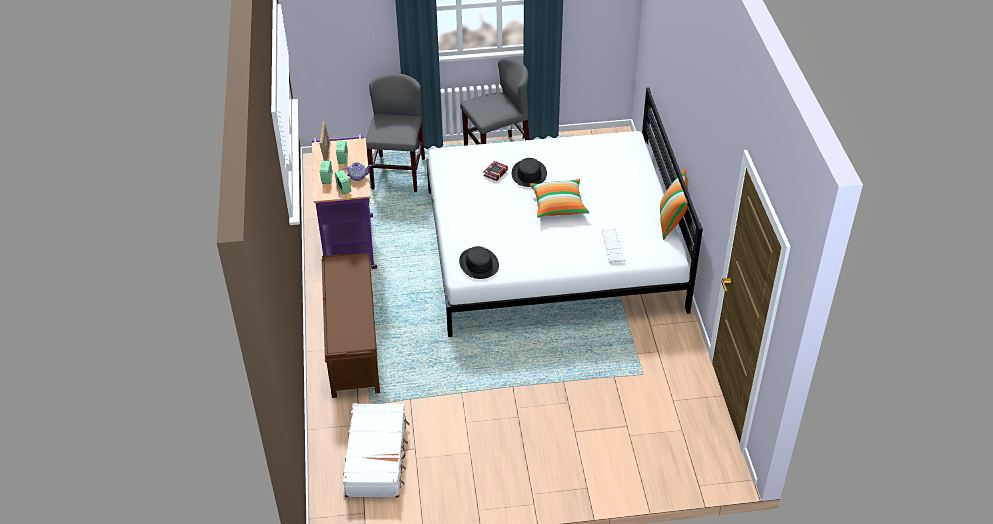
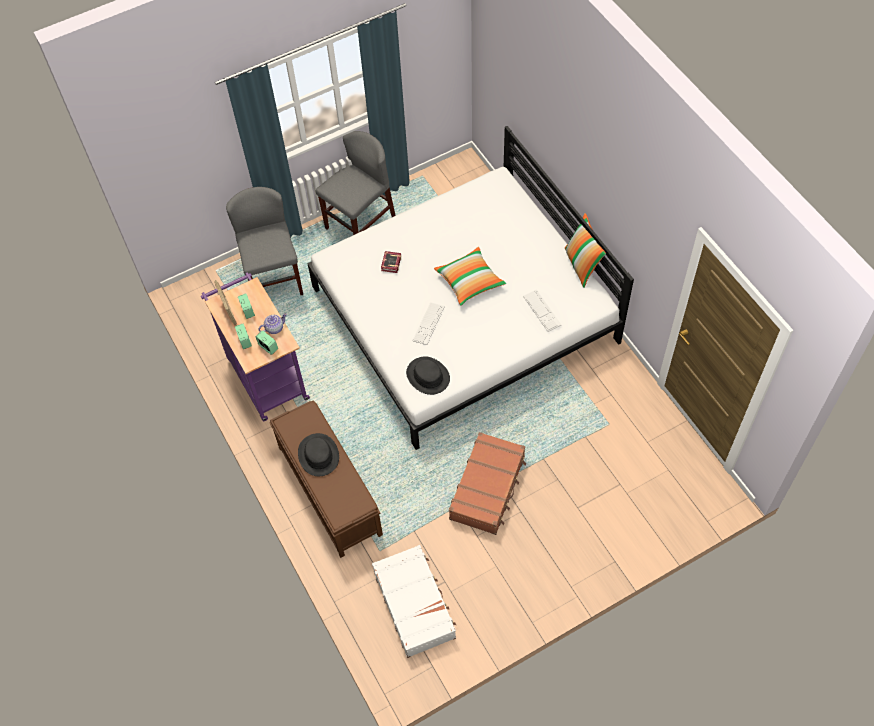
camera: 20 degrees left, 15 degrees up
black hat [512,158,547,187] -> black hat moved to [298,433,339,476]
none -> keyboard [412,302,445,345]
none -> brown suitcase [449,432,526,535]

